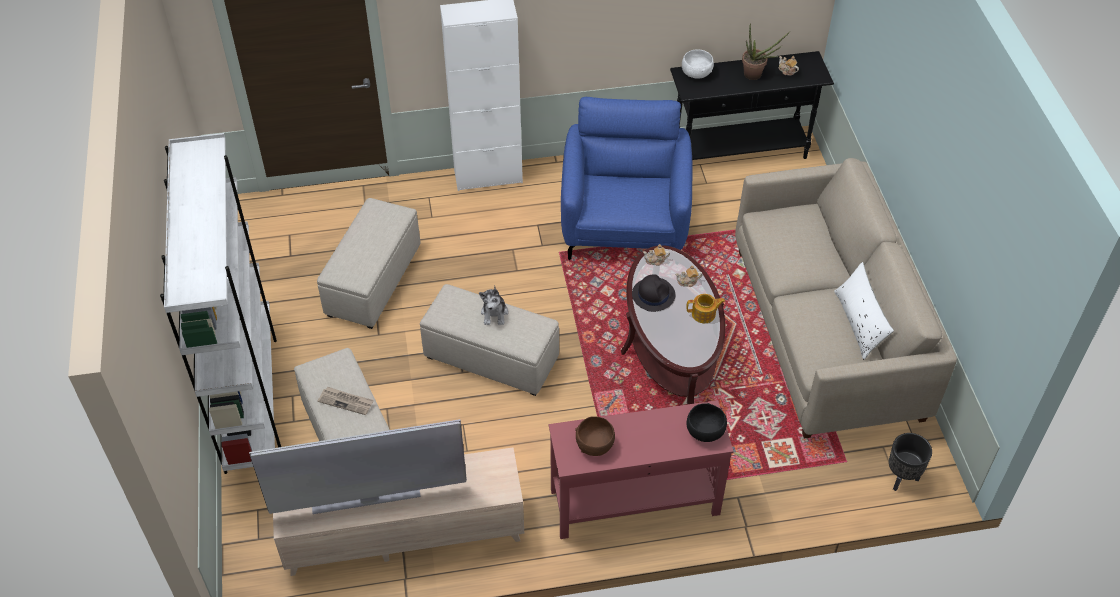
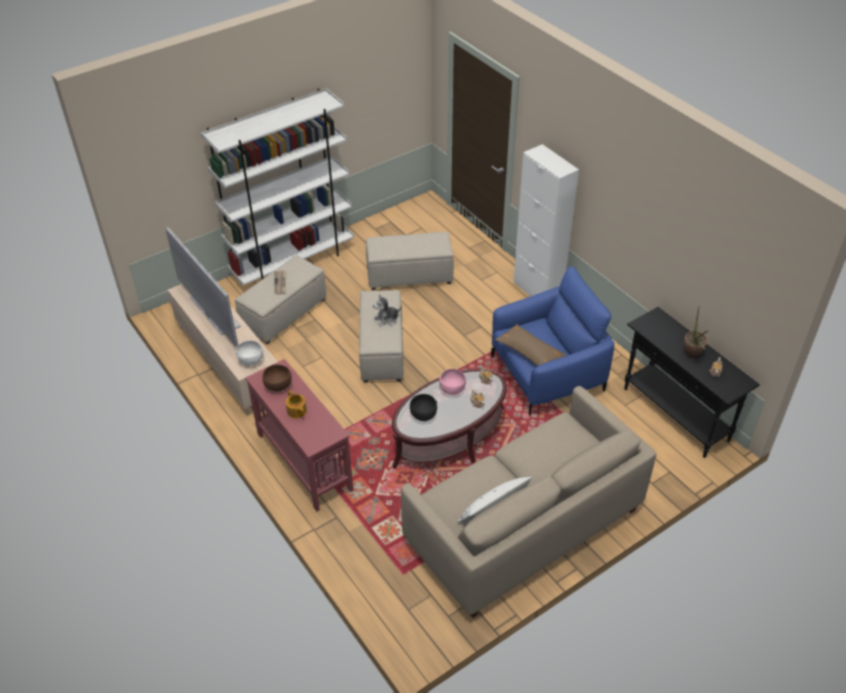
camera: 65 degrees right, 5 degrees down
black hat [632,274,675,312] -> pink bowl [439,369,466,395]
white bowl [682,49,714,79] -> white bowl moved to [236,340,263,366]
teapot [686,294,725,323] -> teapot moved to [286,390,307,418]
black bowl [686,403,727,442] -> black bowl moved to [410,394,437,421]
black planter [889,433,932,491] -> none
none -> brown pillow [495,324,567,366]

